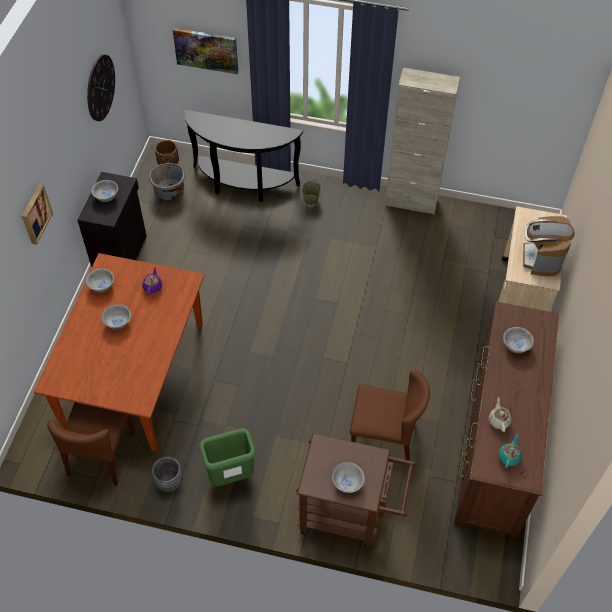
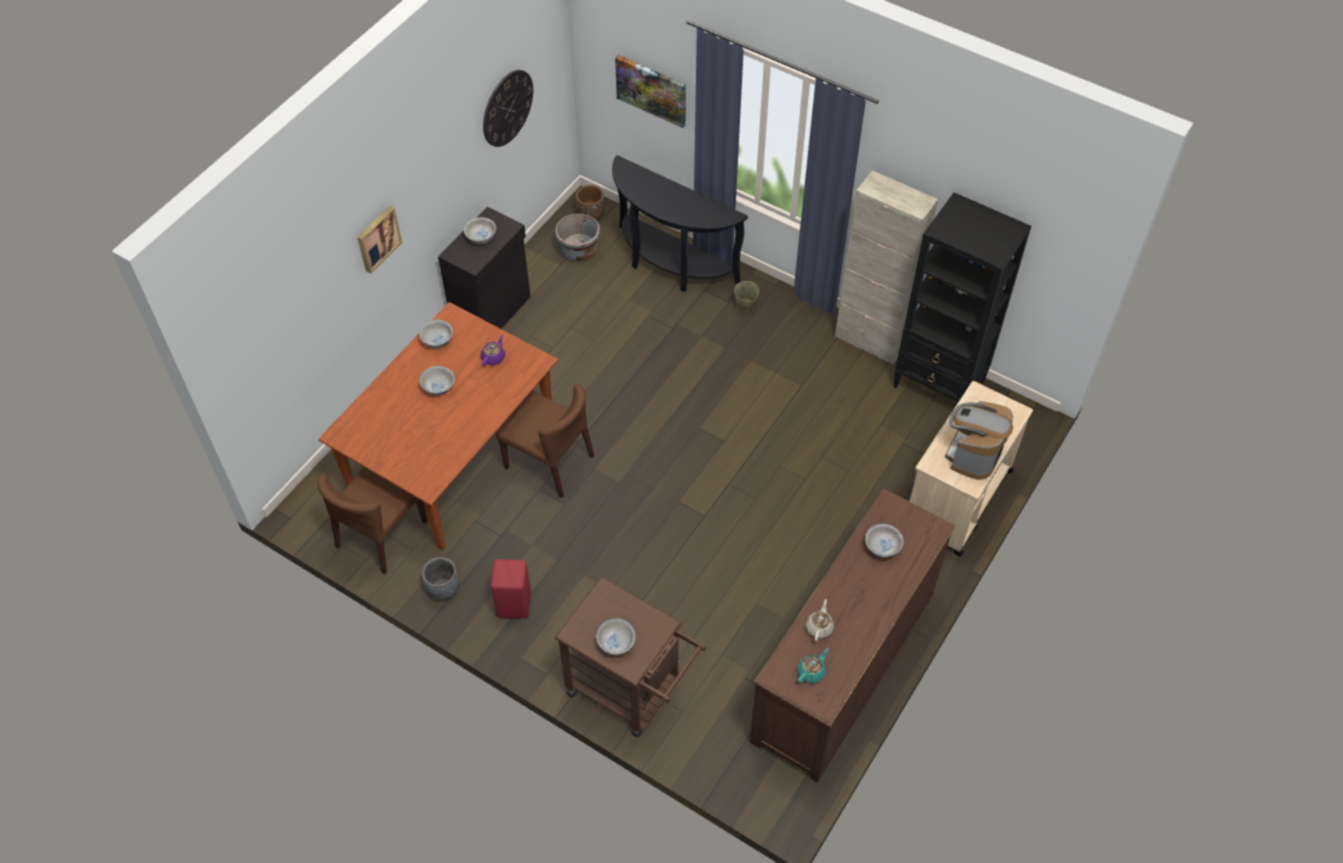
camera: 20 degrees right, 0 degrees up
green trash can [199,428,256,486] -> red stool [491,559,531,618]
brown chair [350,371,430,461] -> brown chair moved to [496,384,594,498]
none -> black bookcase [893,192,1031,402]

